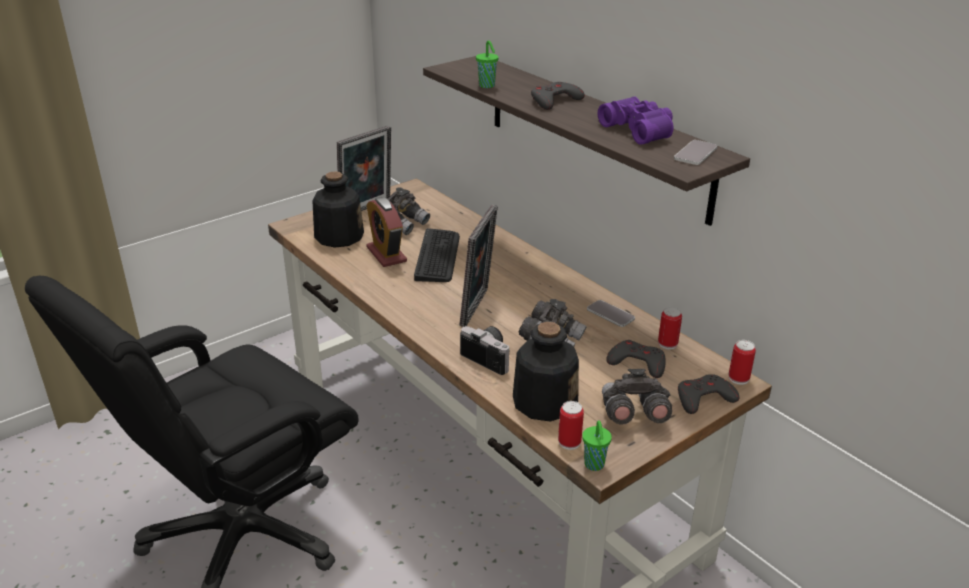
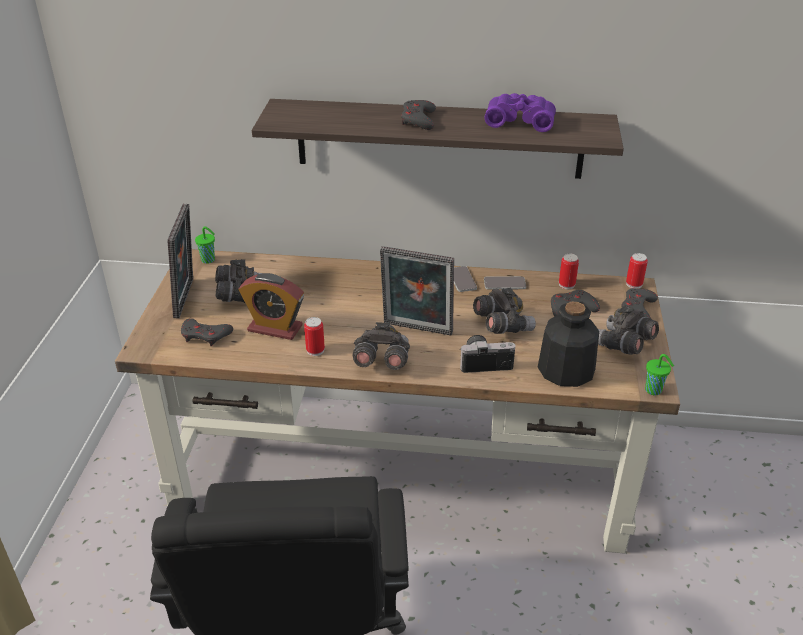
camera: 45 degrees left, 5 degrees up
bottle [312,171,364,248] -> grey game controller [181,318,233,346]
keyboard [414,228,460,282] -> none
picture frame [460,204,498,327] -> picture frame turned 135 degrees clockwise [380,246,454,335]
green cup [476,40,499,88] -> green cup moved to [195,227,215,264]
can [558,401,584,450] -> can moved to [304,317,325,356]
phone [674,140,718,165] -> phone moved to [454,266,477,292]
none -> grey binoculars [352,322,410,370]

